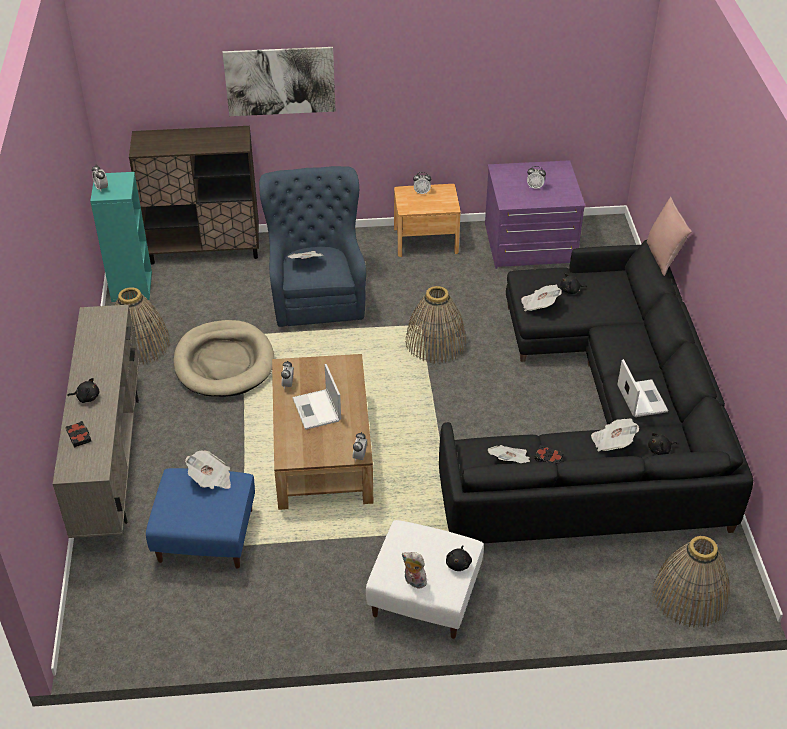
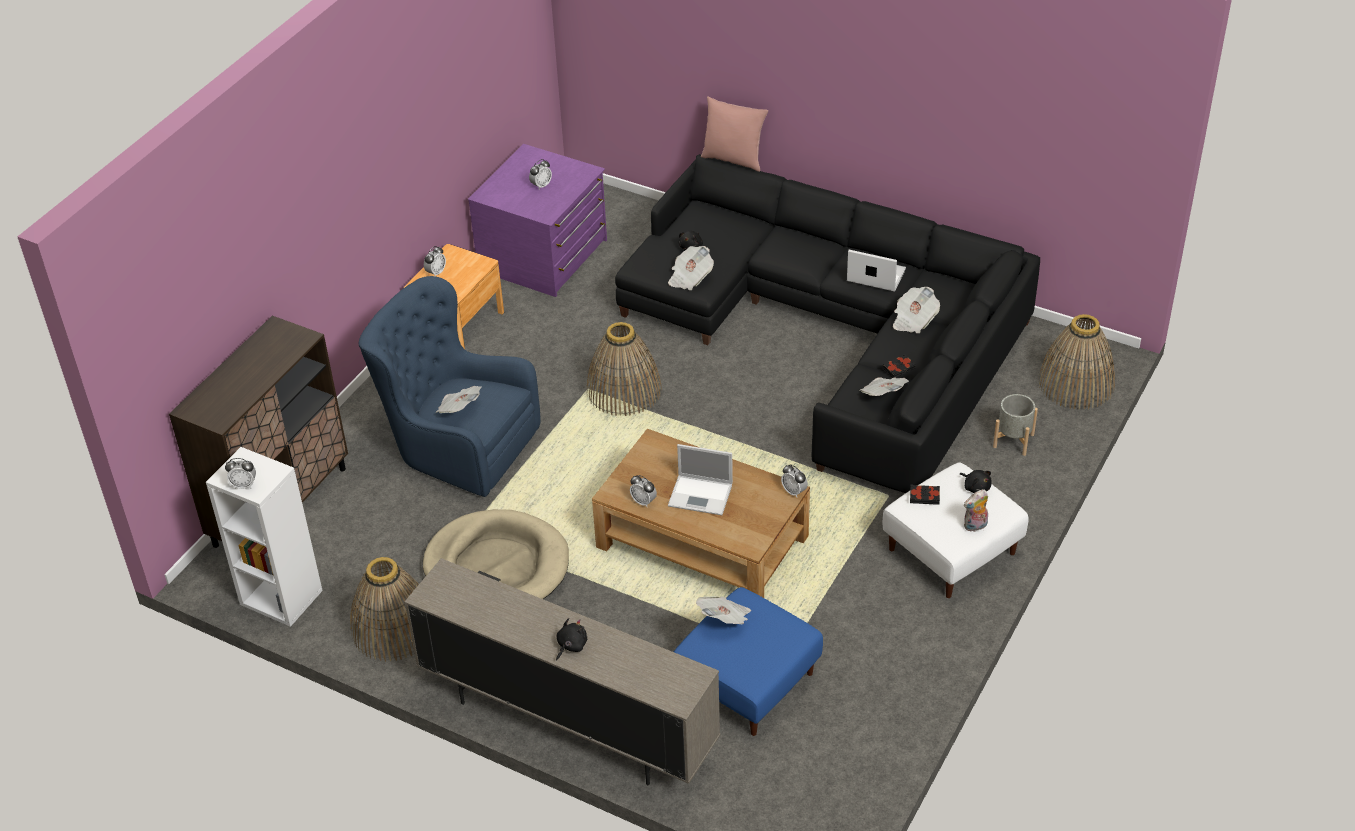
camera: 55 degrees left, 0 degrees up
black book [66,421,91,448] -> black book moved to [910,484,940,505]
turquoise bookcase [90,172,152,302] -> white bookcase [206,447,323,627]
picture [223,47,335,116] -> none
black plush toy [648,433,677,455] -> none
none -> grey planter [993,394,1038,456]

